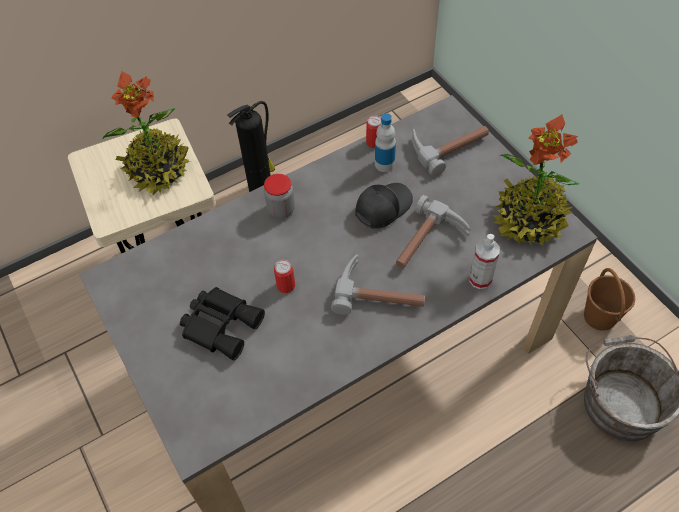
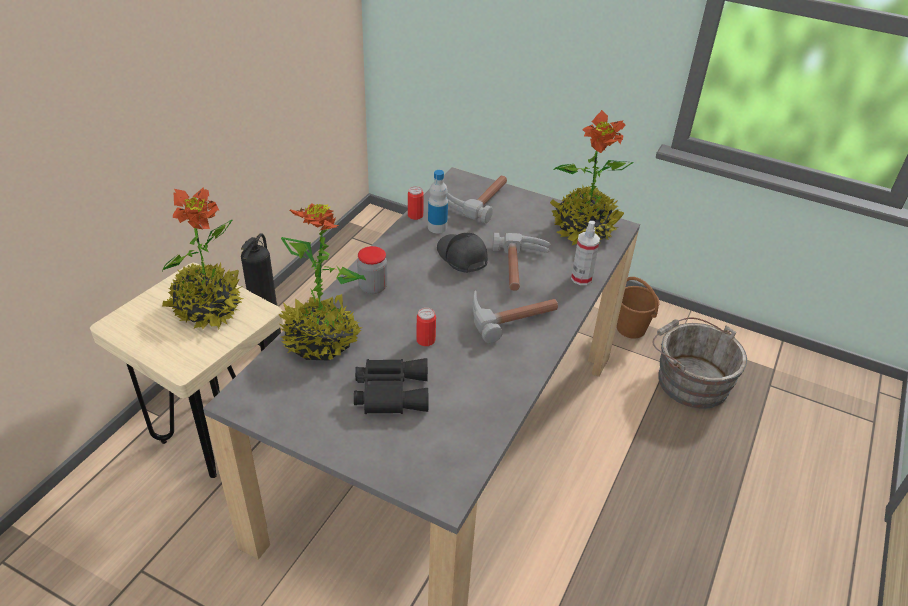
camera: 35 degrees left, 15 degrees down
black cap [355,183,413,229] -> black cap turned 45 degrees counterclockwise [437,233,488,273]
none -> potted plant [279,203,366,360]

